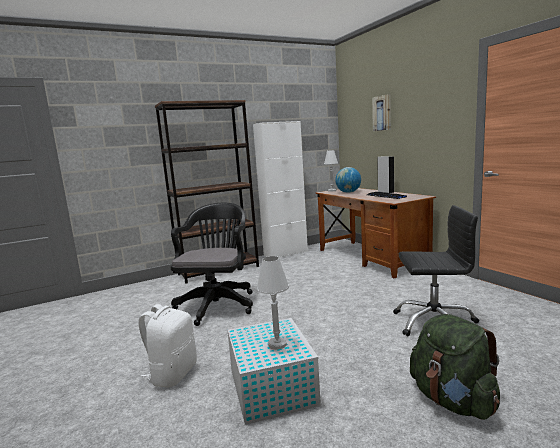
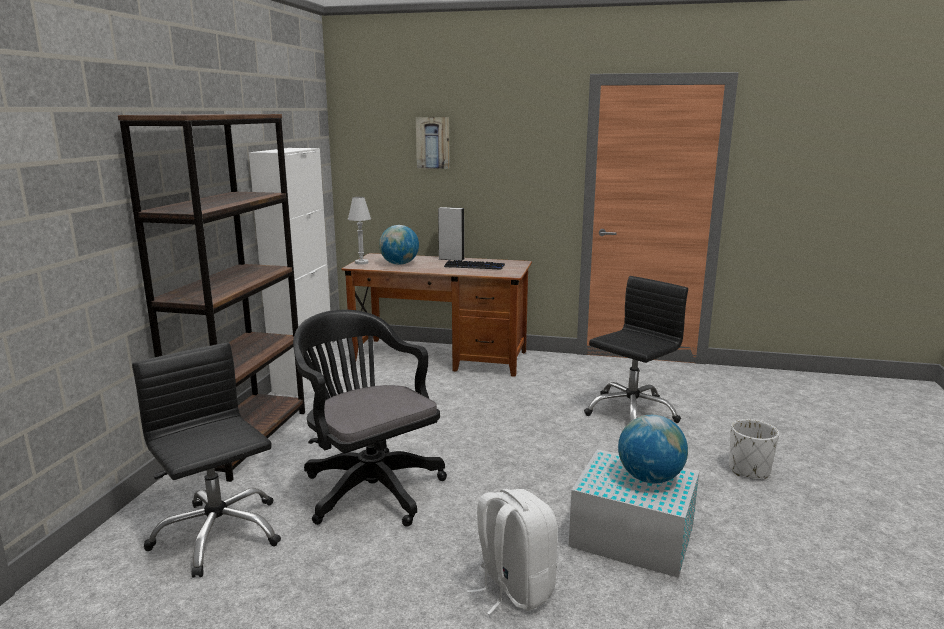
camera: 50 degrees left, 5 degrees up
white table lamp [257,256,289,350] -> globe [618,415,688,484]
green backpack [410,314,500,420] -> white planter [729,419,779,479]
none -> black office chair [132,343,281,577]

